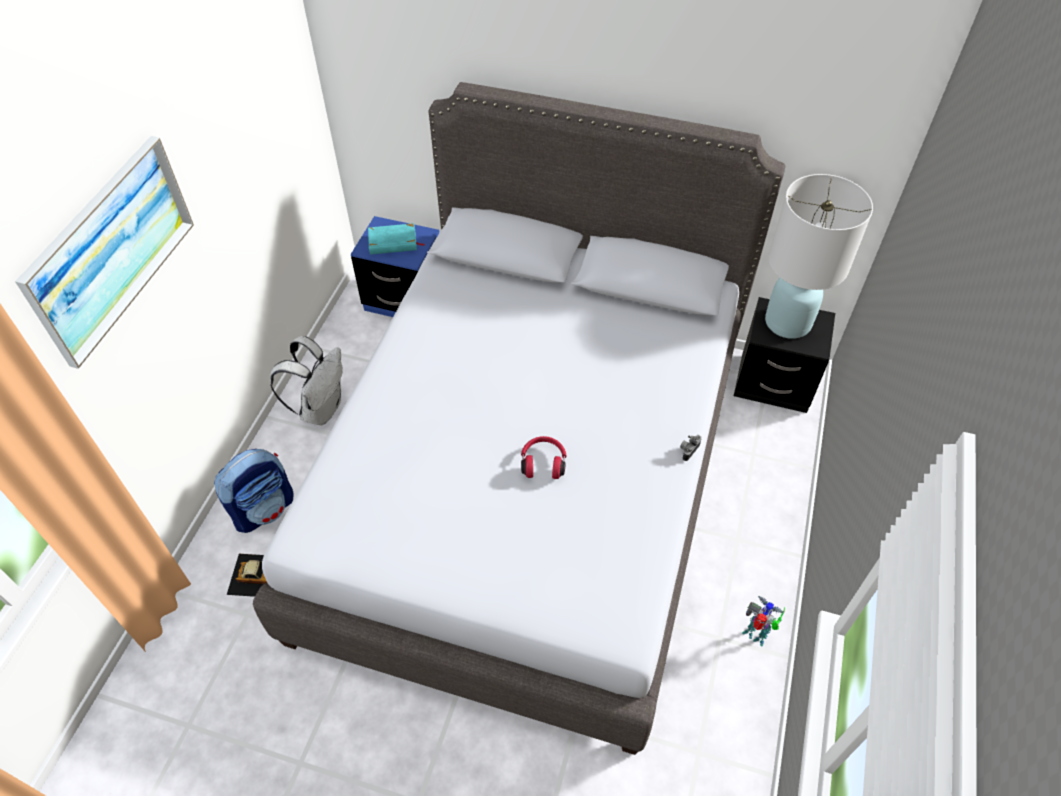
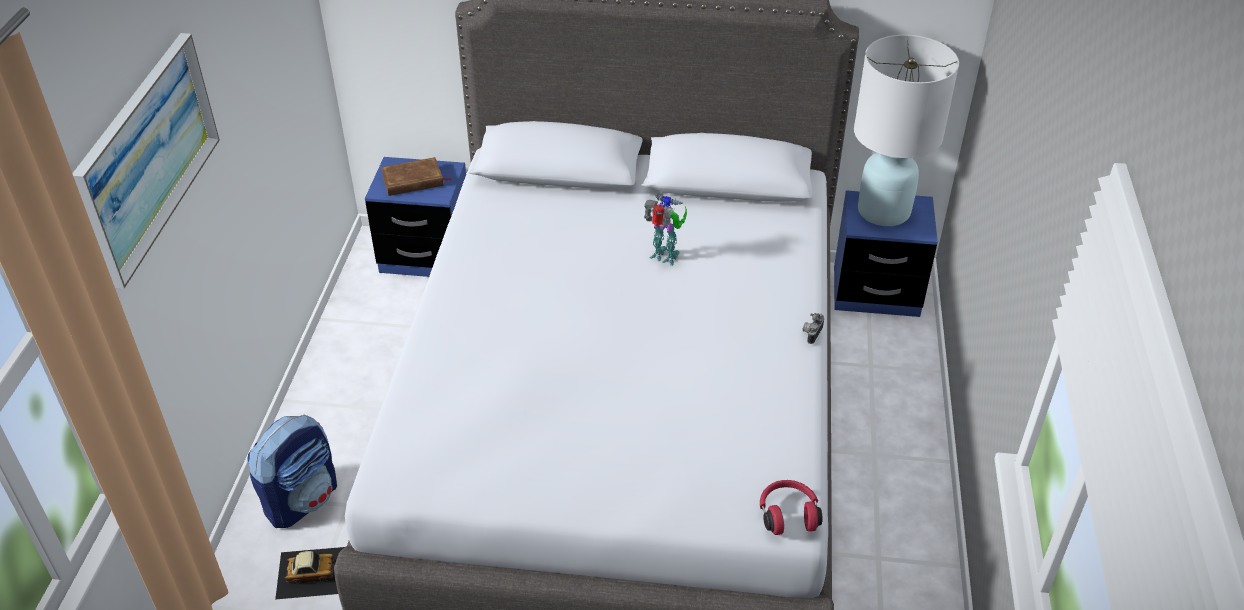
camera: 10 degrees left, 10 degrees down
white backpack [270,336,343,425] -> none
turquoise book [368,223,425,255] -> brown book [381,157,452,196]
red headphones [521,436,567,479] -> red headphones moved to [760,480,823,535]
black nightstand [734,297,835,413] -> blue nightstand [834,190,938,317]
toy robot [742,596,785,647] -> toy robot moved to [644,194,687,266]

